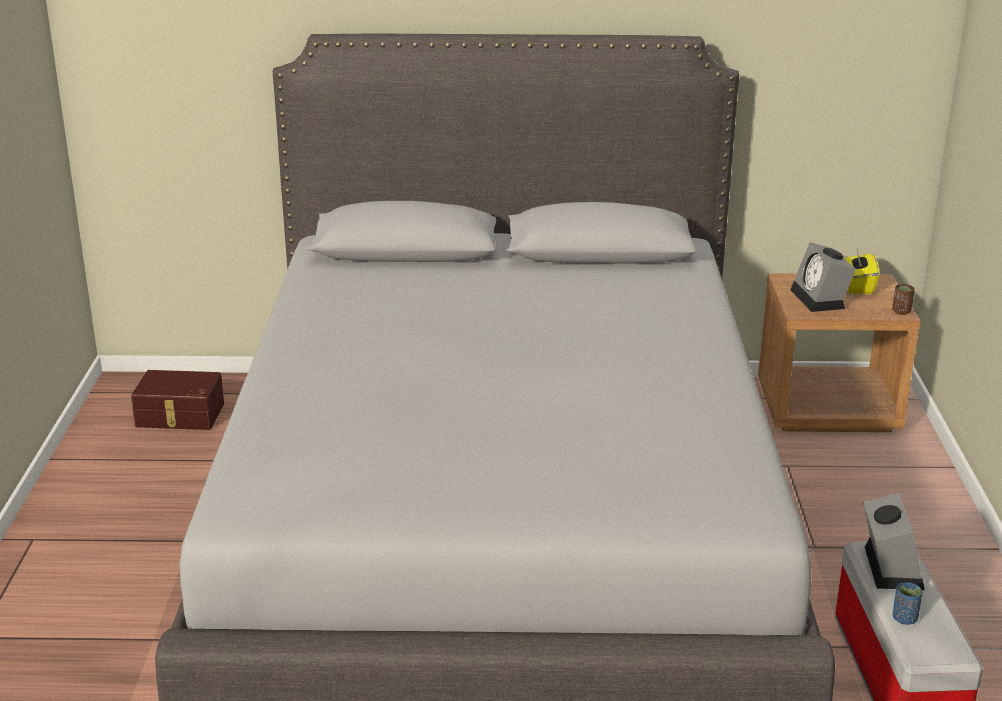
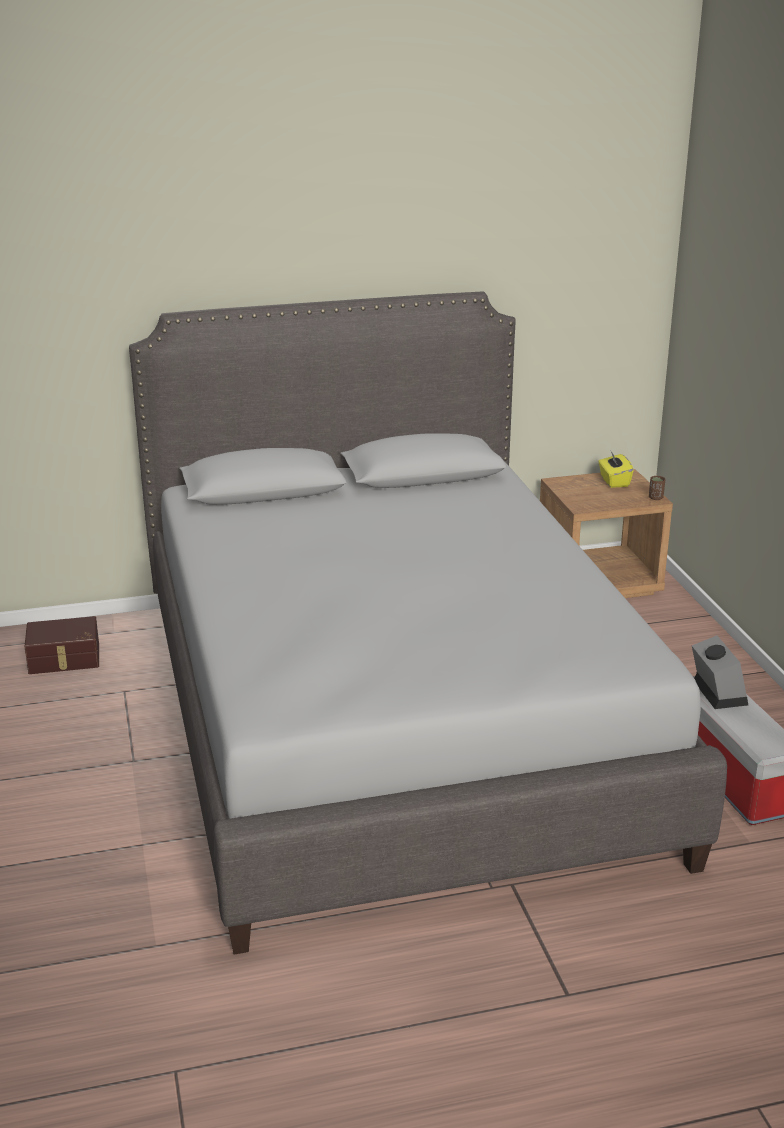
camera: 15 degrees left, 0 degrees up
alarm clock [791,242,856,312] -> none
blue cup [893,582,923,625] -> none

